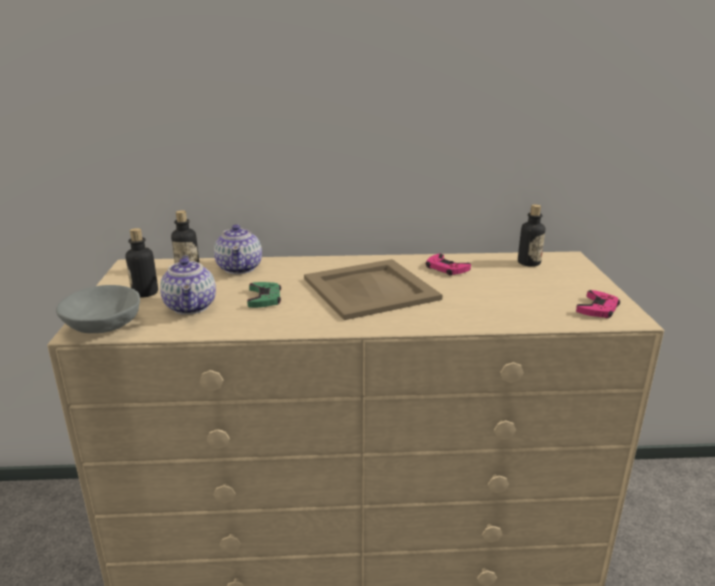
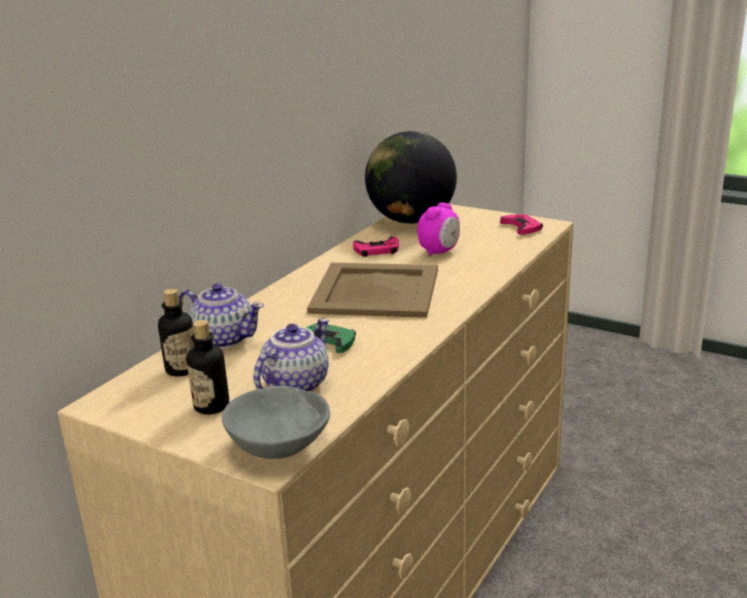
camera: 55 degrees left, 0 degrees up
teapot [160,256,216,315] -> teapot turned 75 degrees counterclockwise [253,319,329,392]
bottle [518,204,545,267] -> globe [365,131,457,224]
none -> alarm clock [417,202,460,256]

